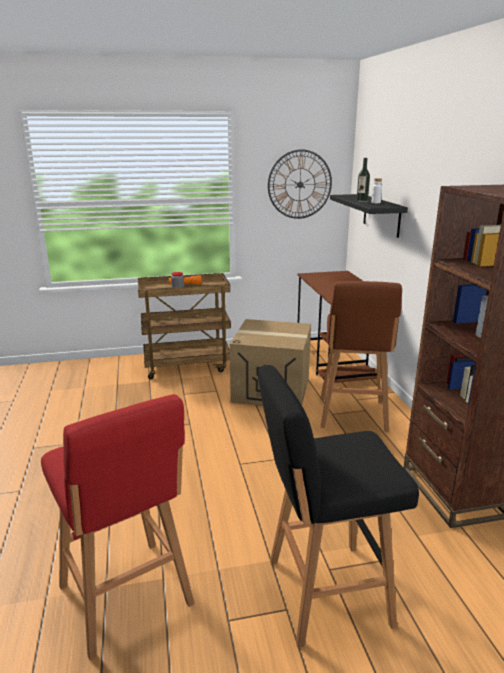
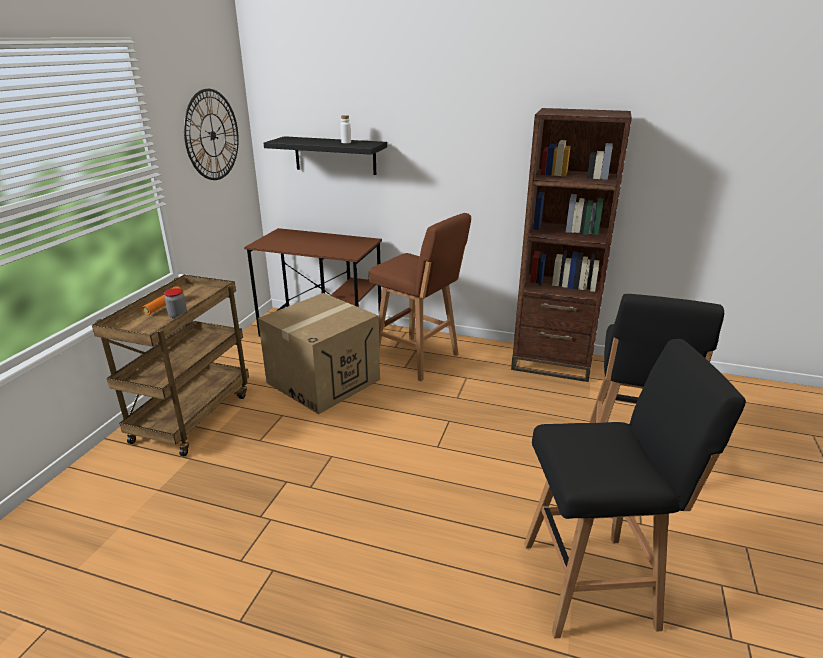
camera: 60 degrees left, 5 degrees up
red stool [41,394,195,660] -> black stool [524,339,746,638]
bottle [357,158,370,202] -> none

